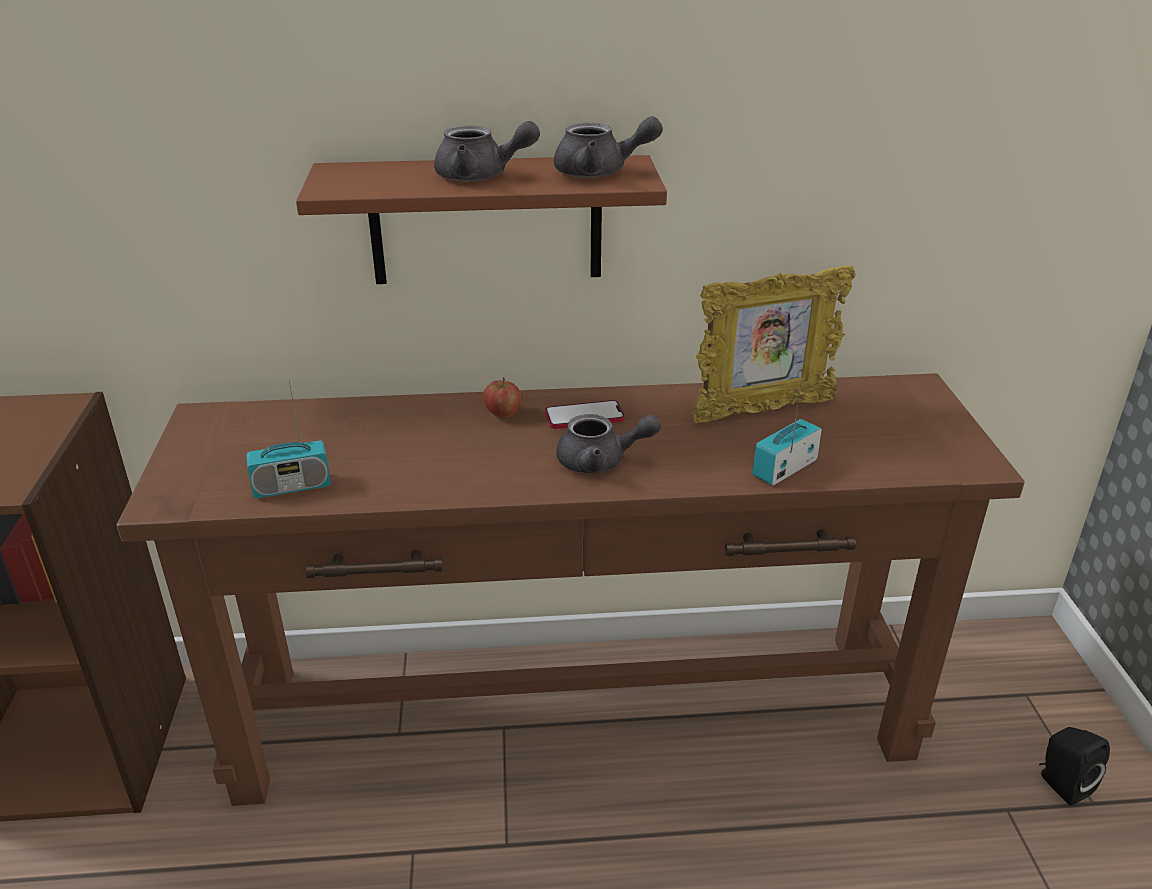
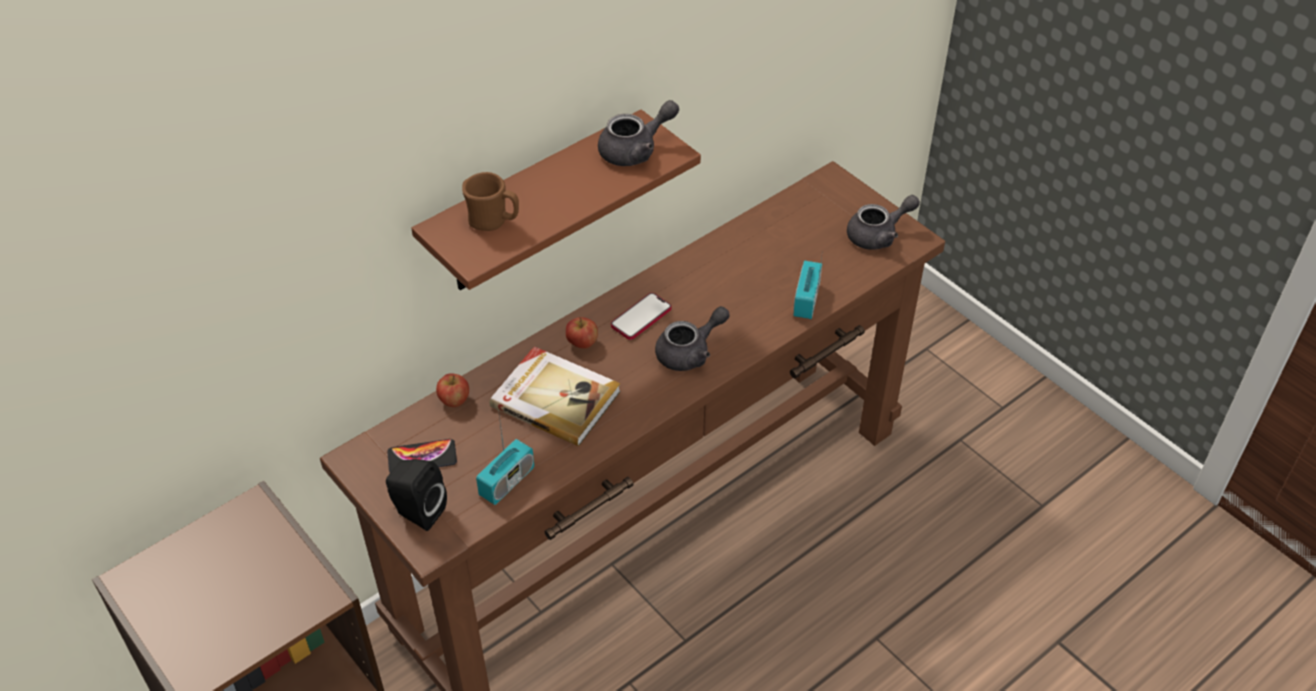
camera: 35 degrees left, 15 degrees up
grey teapot [434,121,540,181] -> grey teapot moved to [847,195,920,250]
picture frame [692,265,855,423] -> none
black speaker [1039,727,1110,806] -> black speaker moved to [386,459,447,531]
none -> phone [387,439,457,473]
none -> apple [436,373,469,407]
none -> brown mug [462,172,519,231]
none -> book [490,346,621,446]

